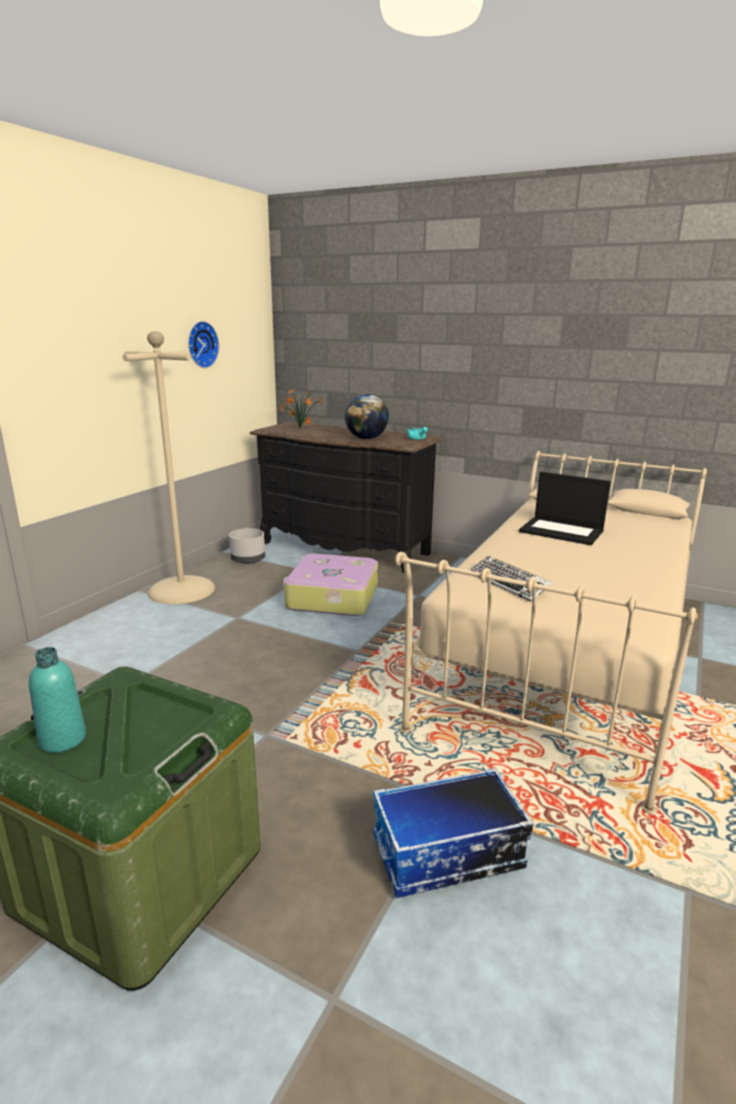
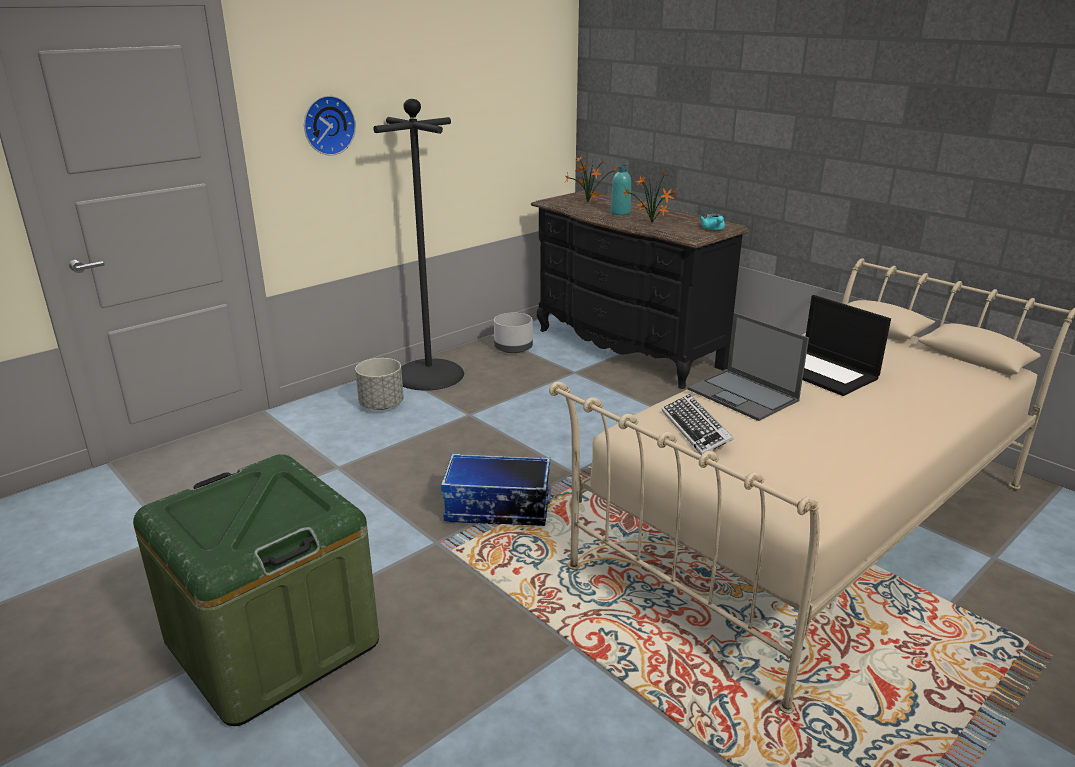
camera: 20 degrees right, 5 degrees up
turquoise bottle [29,647,86,753] -> turquoise bottle moved to [611,165,631,215]
beige clothes rack [123,331,215,604] -> black clothes rack [373,99,464,391]
wall clock [188,321,219,368] -> wall clock moved to [304,96,356,156]
suitcase [283,553,378,616] -> none
globe [345,394,389,439] -> potted plant [624,171,679,223]
storage box [373,768,533,898] -> storage box moved to [441,454,551,526]
none -> grey planter [355,358,404,410]
none -> laptop [688,313,809,421]

